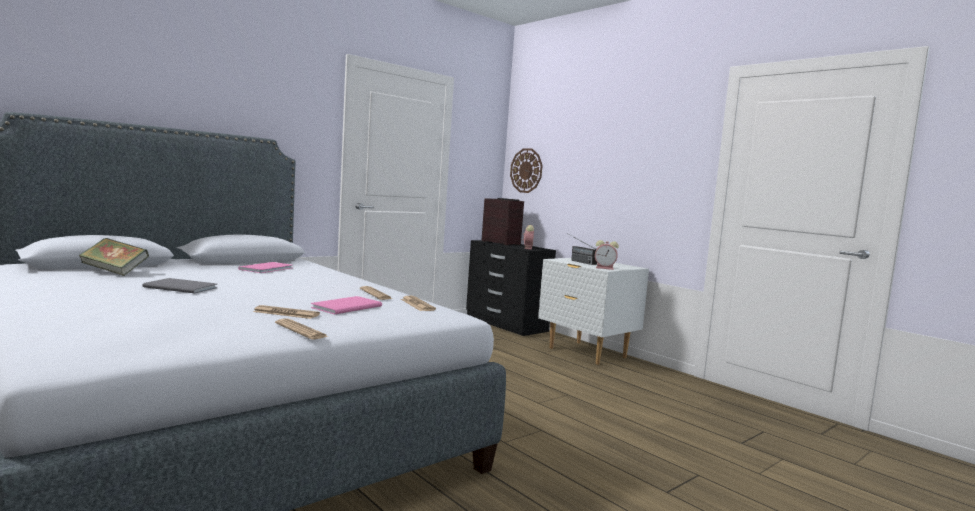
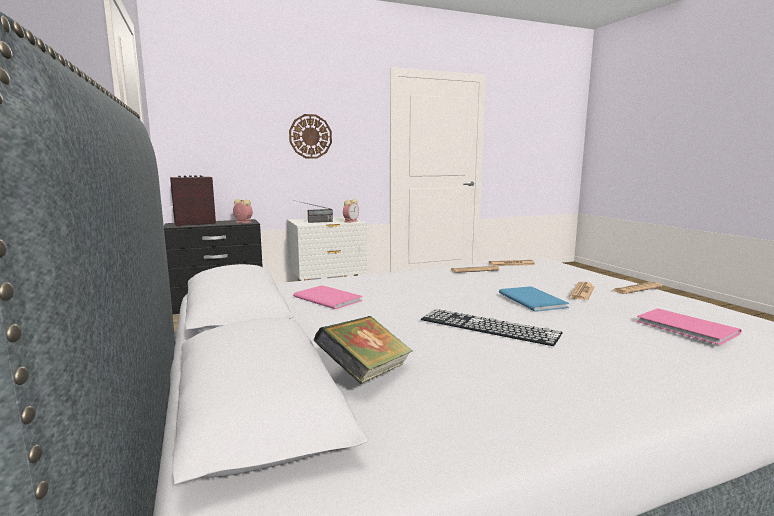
camera: 70 degrees left, 5 degrees up
grey book [142,278,217,294] -> keyboard [421,309,563,346]
pink book [311,296,382,315] -> pink book moved to [637,308,742,345]
wall clock [510,148,543,193] -> wall clock moved to [289,114,332,159]
none -> blue book [499,286,569,312]

